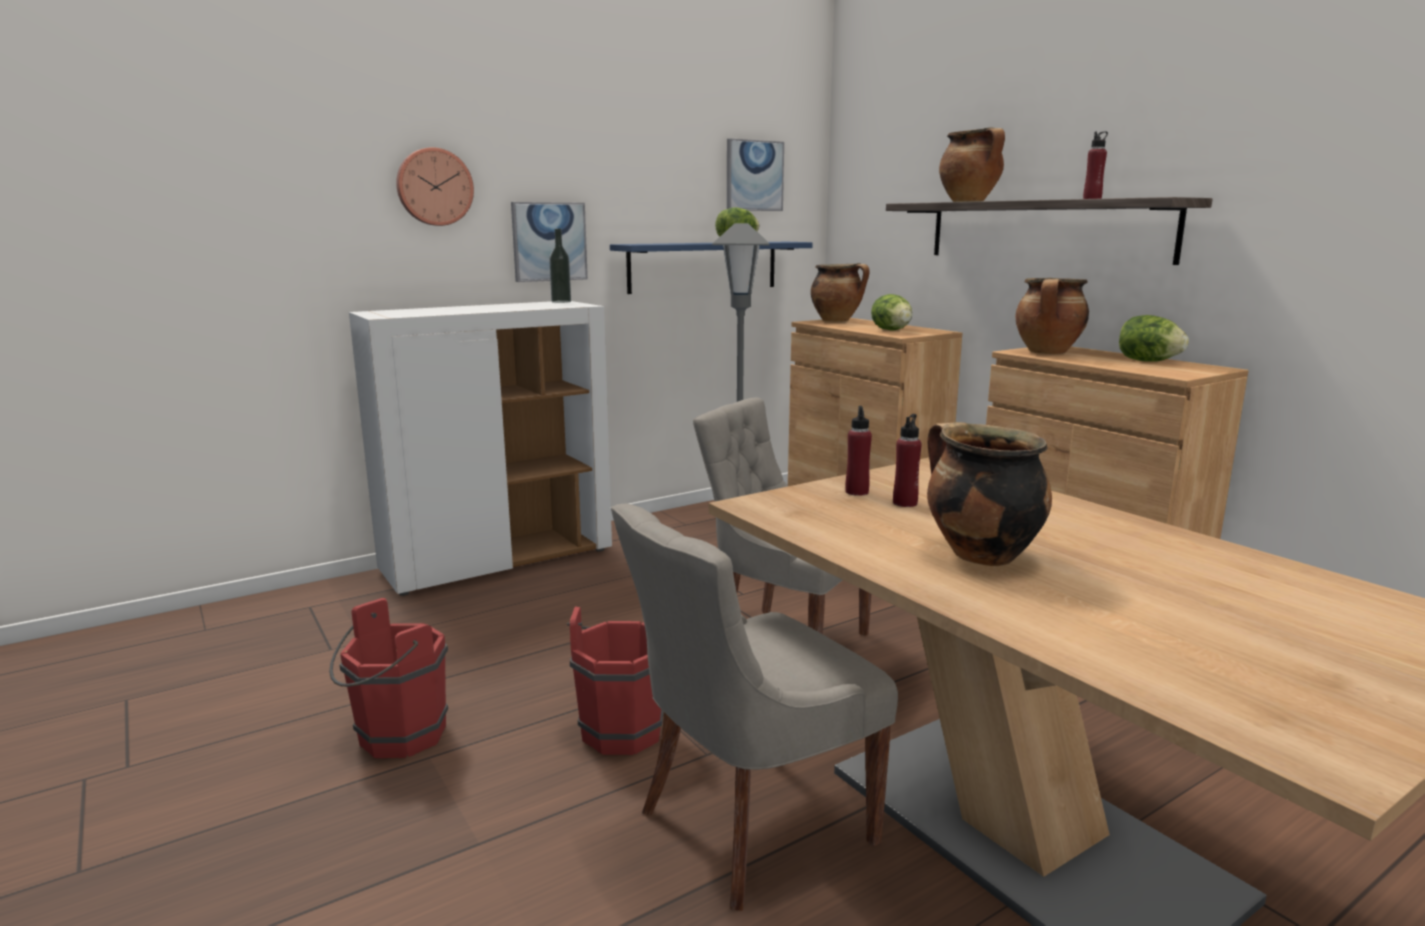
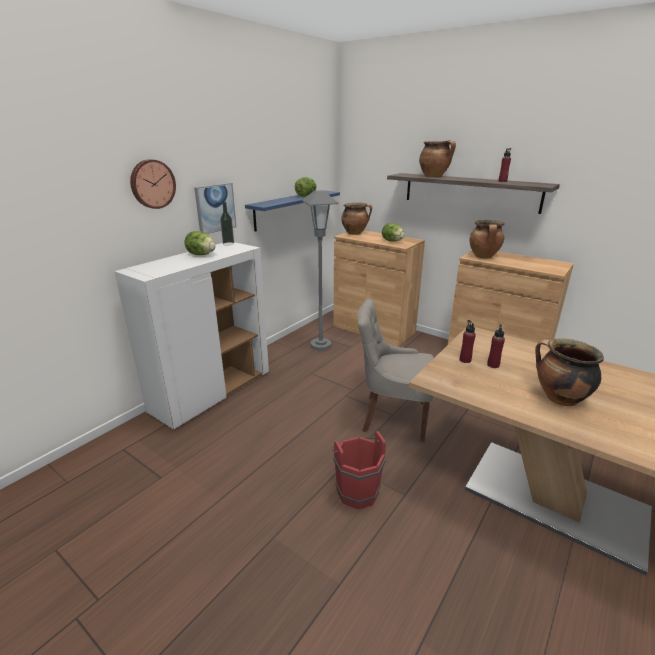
camera: 20 degrees left, 10 degrees up
red bucket [329,598,448,758] -> none
grey chair [611,504,898,911] -> none
picture [727,139,784,211] -> none
lettuce [1119,315,1189,362] -> lettuce moved to [185,231,216,255]

